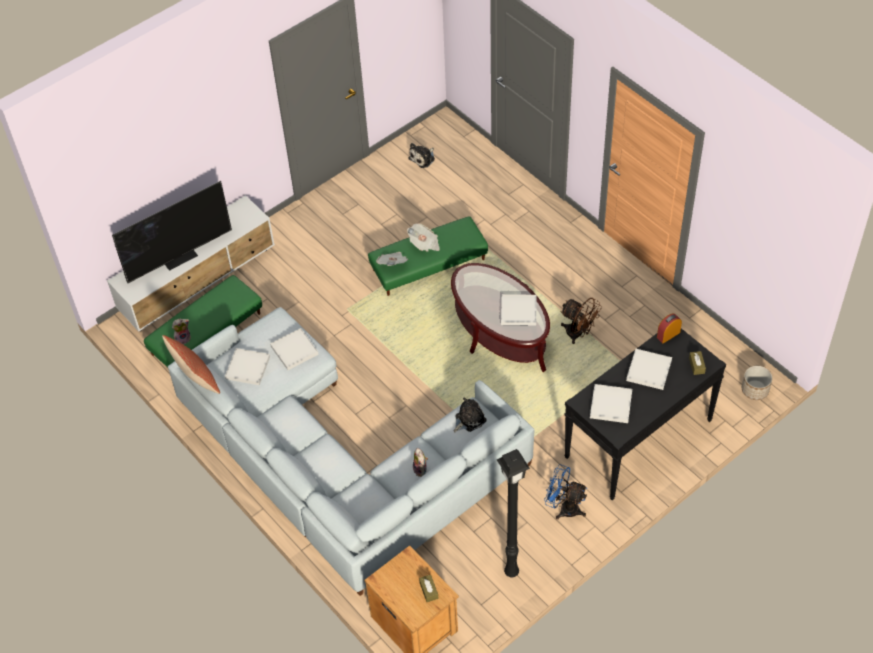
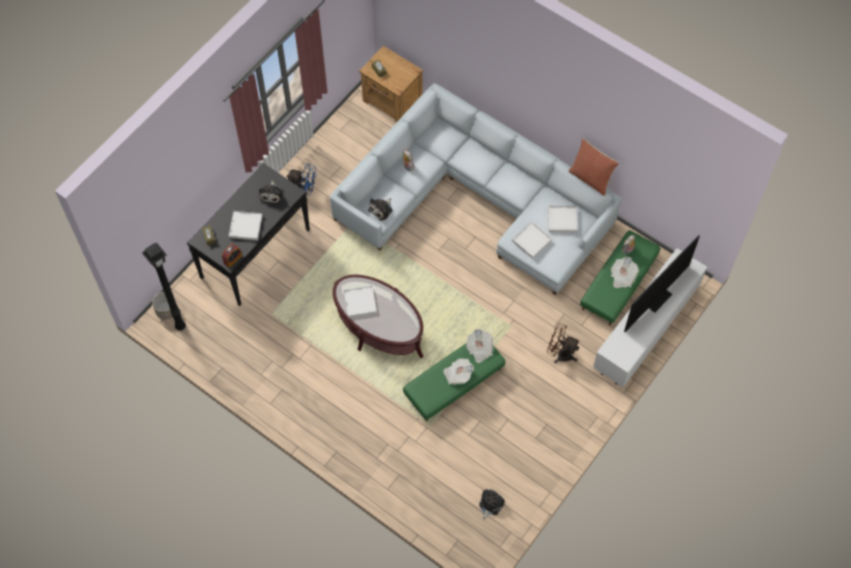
camera: 165 degrees right, 10 degrees up
black floor lamp [497,449,530,578] -> black floor lamp moved to [142,243,186,331]
brown fan [560,298,602,344] -> brown fan moved to [547,323,580,363]
white tray [590,384,632,423] -> plush toy [259,180,282,204]
none -> newspaper [611,257,639,288]

